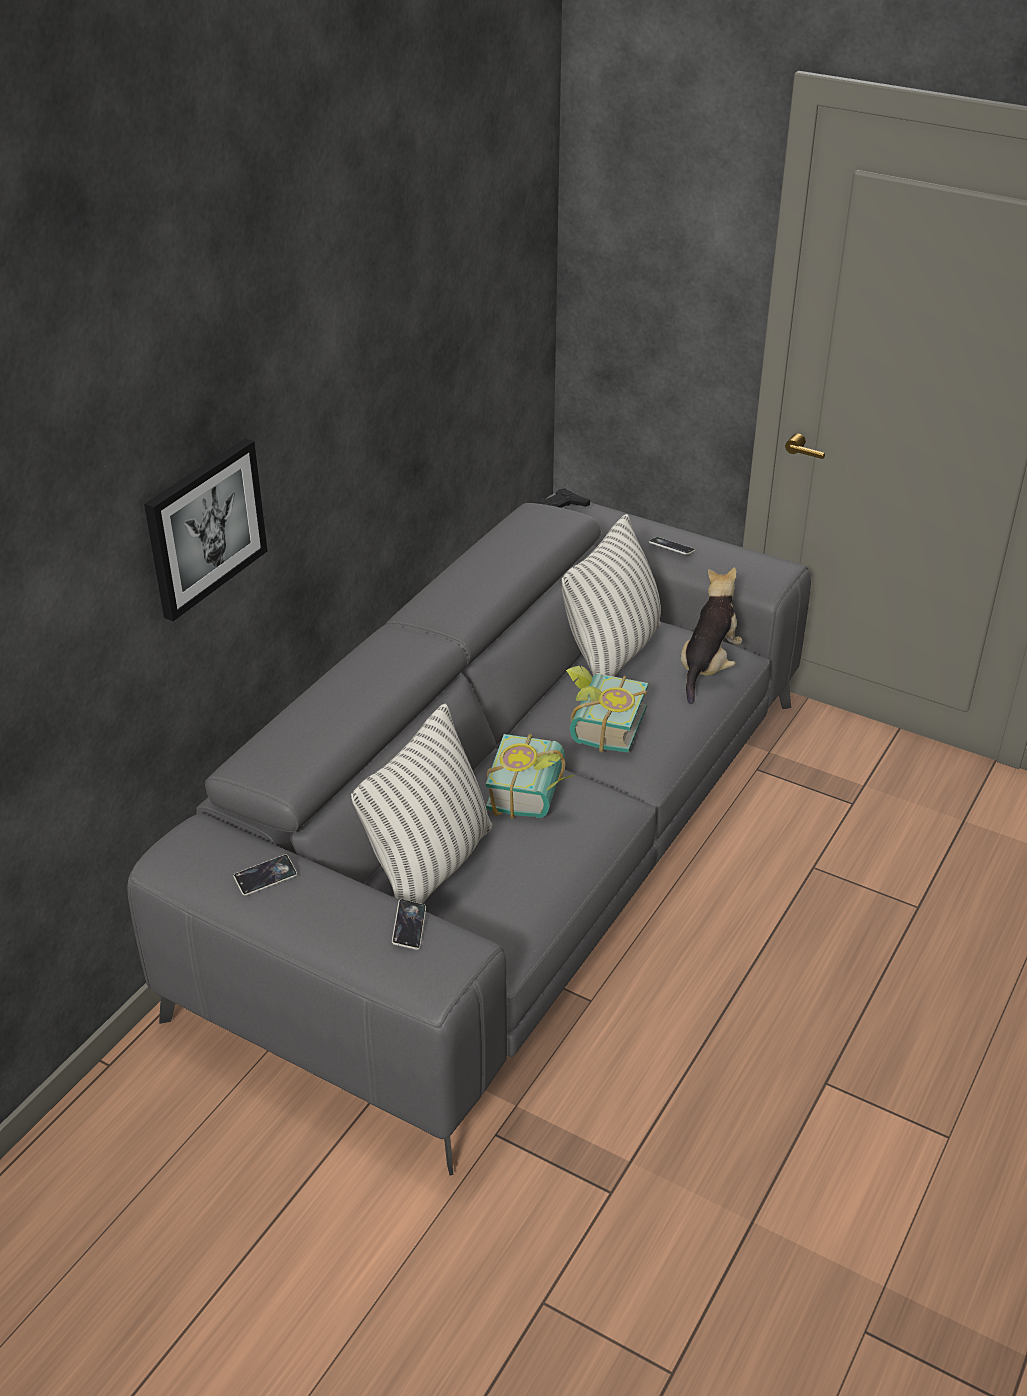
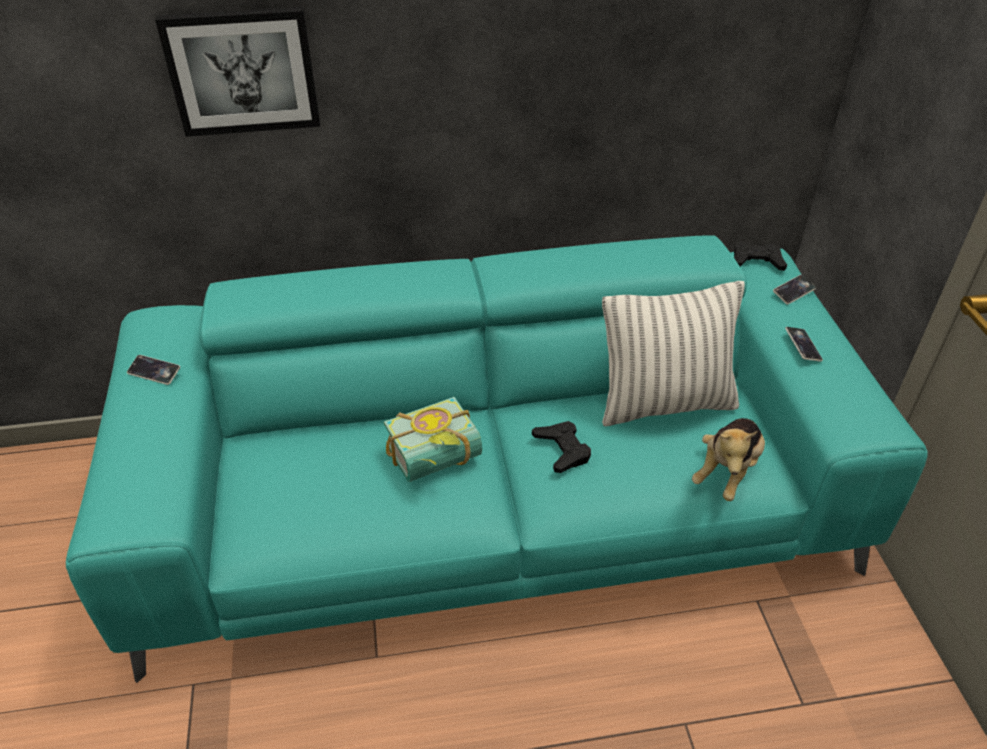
camera: 50 degrees right, 5 degrees up
grey sofa [127,493,811,1175] -> turquoise sofa [66,235,928,683]
pillow [351,703,492,904] -> none
phone [392,899,426,950] -> phone moved to [773,274,816,305]
book [566,666,648,753] -> black game controller [532,421,591,473]
plush toy [681,568,742,704] -> plush toy turned 135 degrees clockwise [692,418,765,501]

